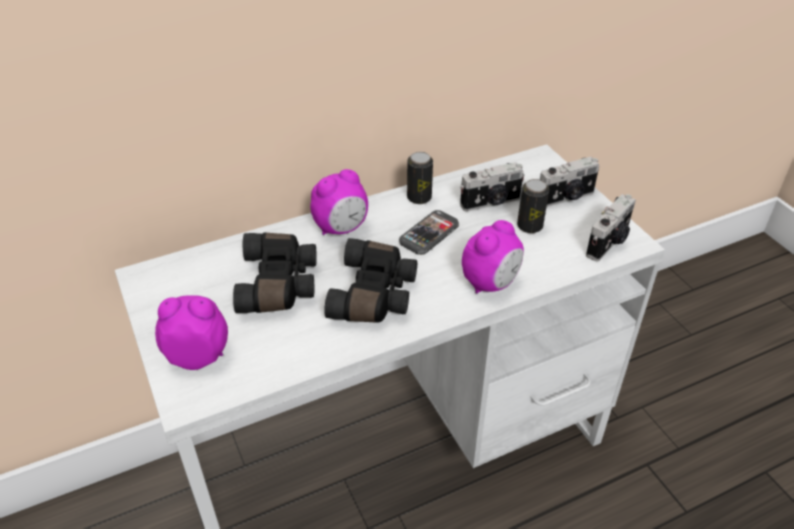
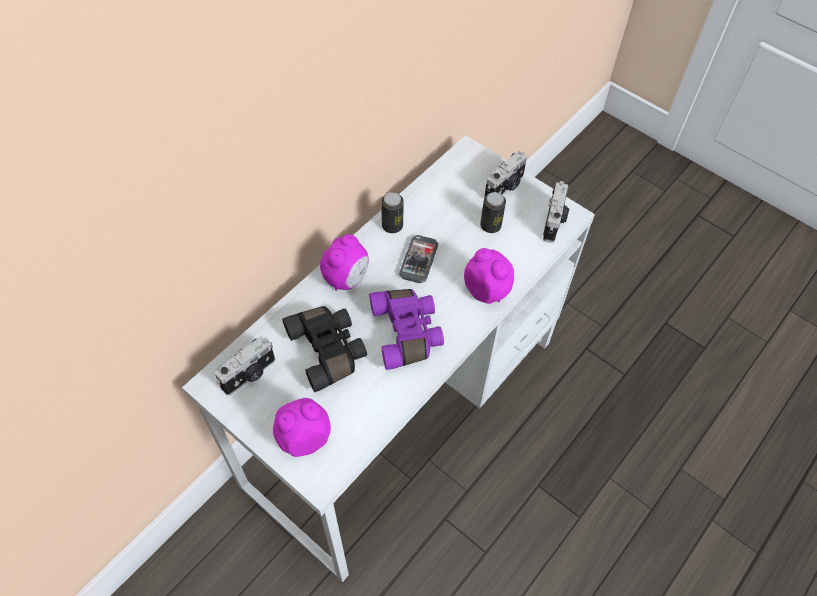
camera: 25 degrees left, 15 degrees up
black binoculars [324,238,417,323] -> purple binoculars [369,289,444,370]
camera [460,162,524,211] -> camera moved to [215,336,275,395]
alarm clock [462,220,524,294] -> alarm clock turned 60 degrees counterclockwise [464,248,514,304]

